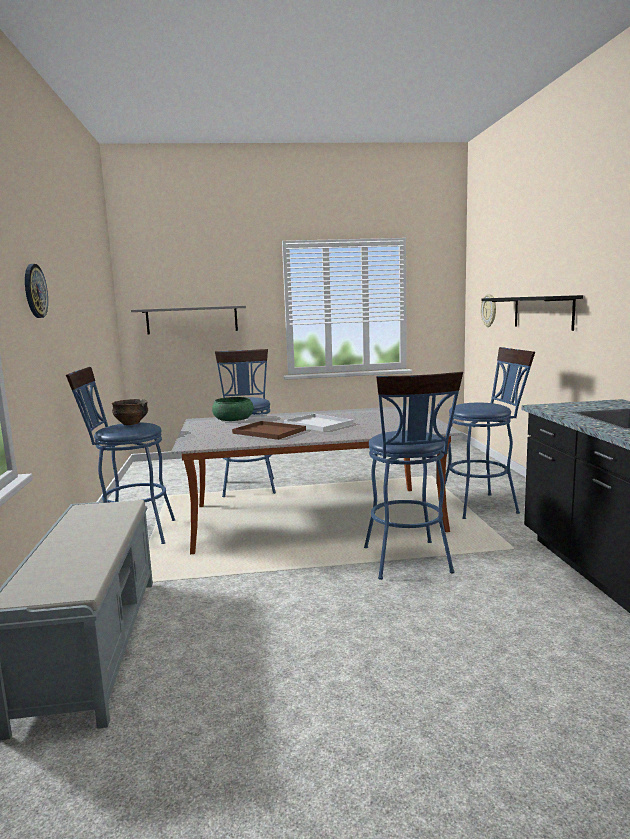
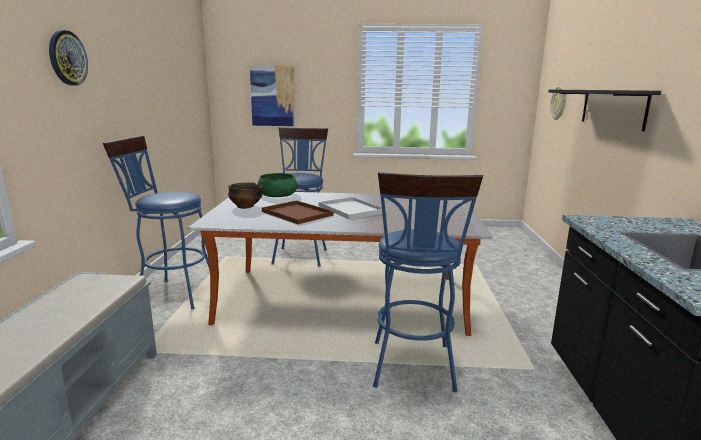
camera: 10 degrees right, 5 degrees up
bowl [112,399,148,425] -> bowl moved to [228,182,263,209]
grey shelf [131,306,246,334] -> picture [250,66,295,126]
blue stool [445,347,535,519] -> none

